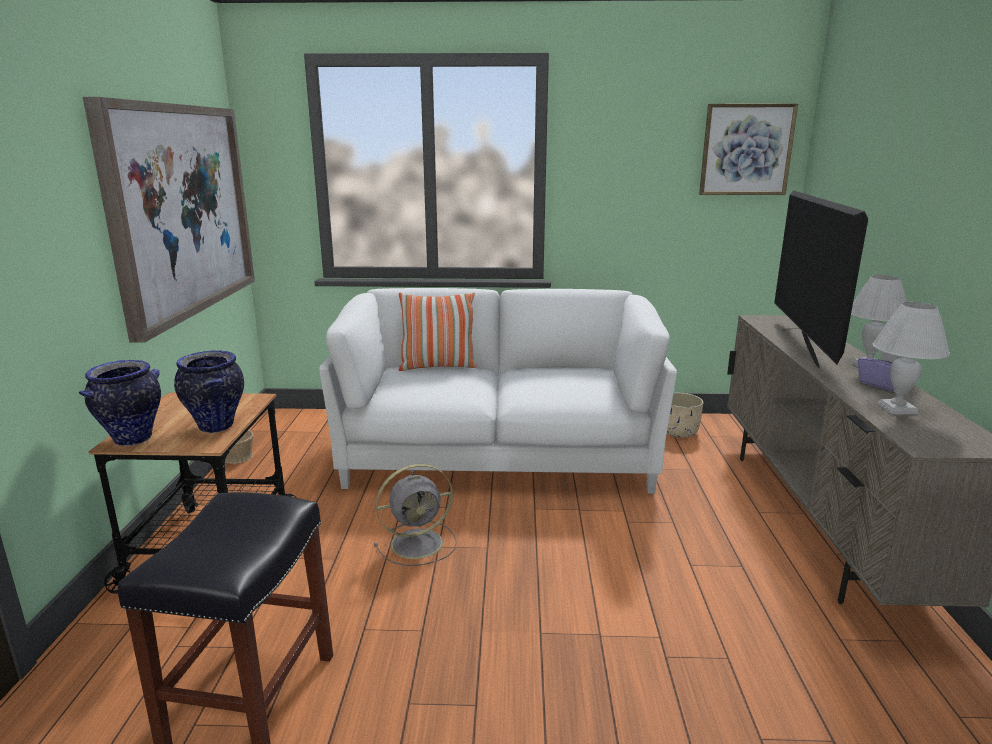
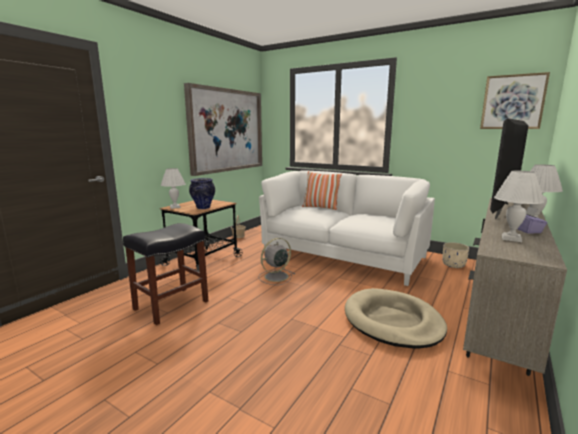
camera: 30 degrees right, 5 degrees down
vase [79,360,161,446] -> white table lamp [161,168,185,209]
grey fan [374,464,457,566] -> grey fan turned 135 degrees clockwise [258,238,295,285]
none -> beige dog bed [345,288,447,348]

